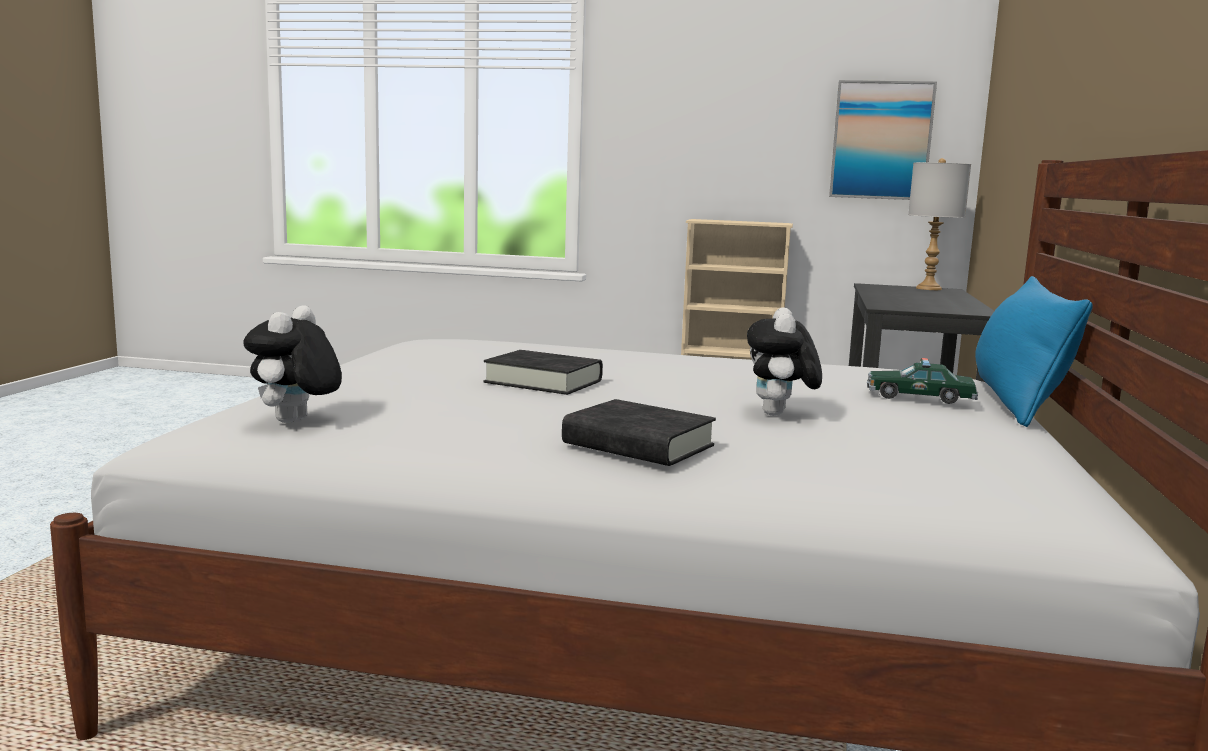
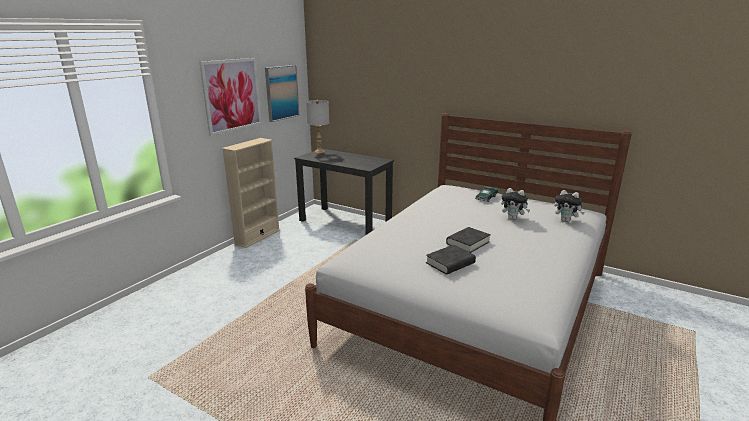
camera: 70 degrees left, 10 degrees up
plush toy [243,305,342,423] -> plush toy moved to [554,190,585,222]
black book [562,399,716,466] -> black book moved to [426,245,476,275]
blue pillow [975,276,1093,427] -> none
none -> picture [200,58,262,136]

